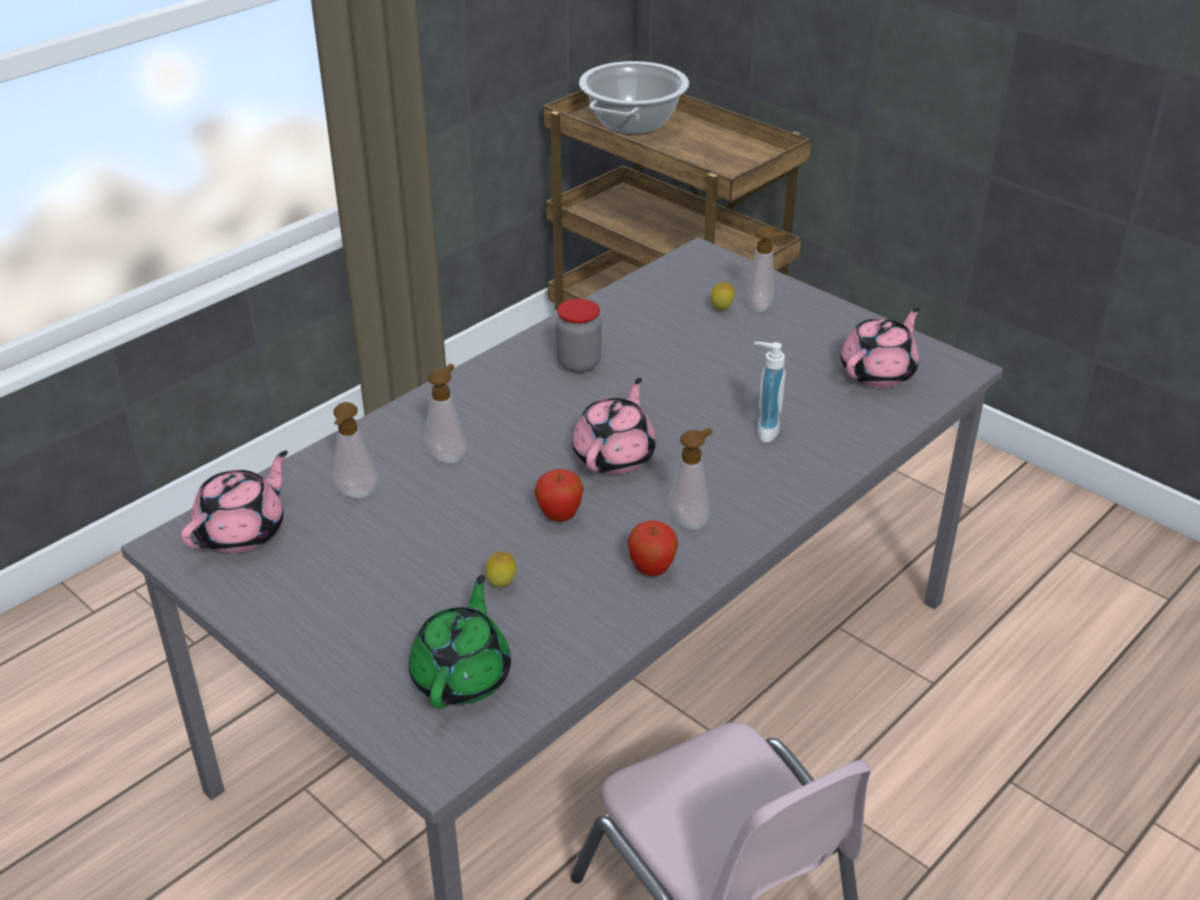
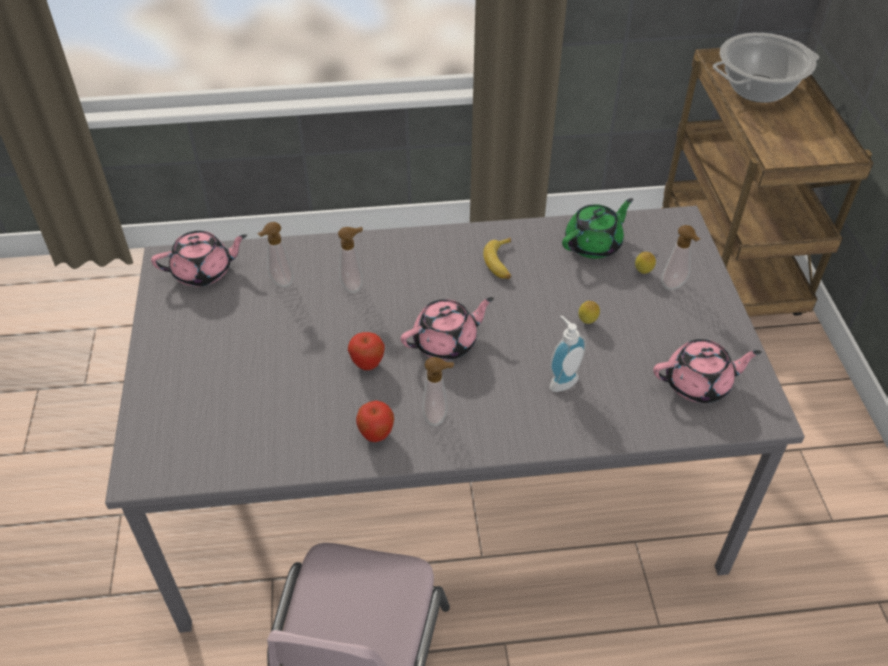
camera: 40 degrees right, 10 degrees up
green teapot [409,575,511,709] -> green teapot moved to [562,198,633,259]
lemon [485,551,517,588] -> lemon moved to [579,301,600,324]
jar [556,299,601,373] -> banana [483,238,511,279]

